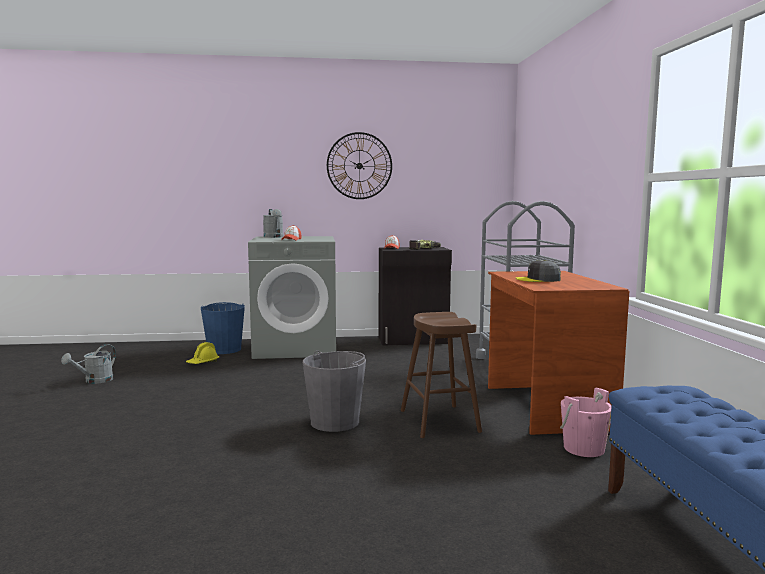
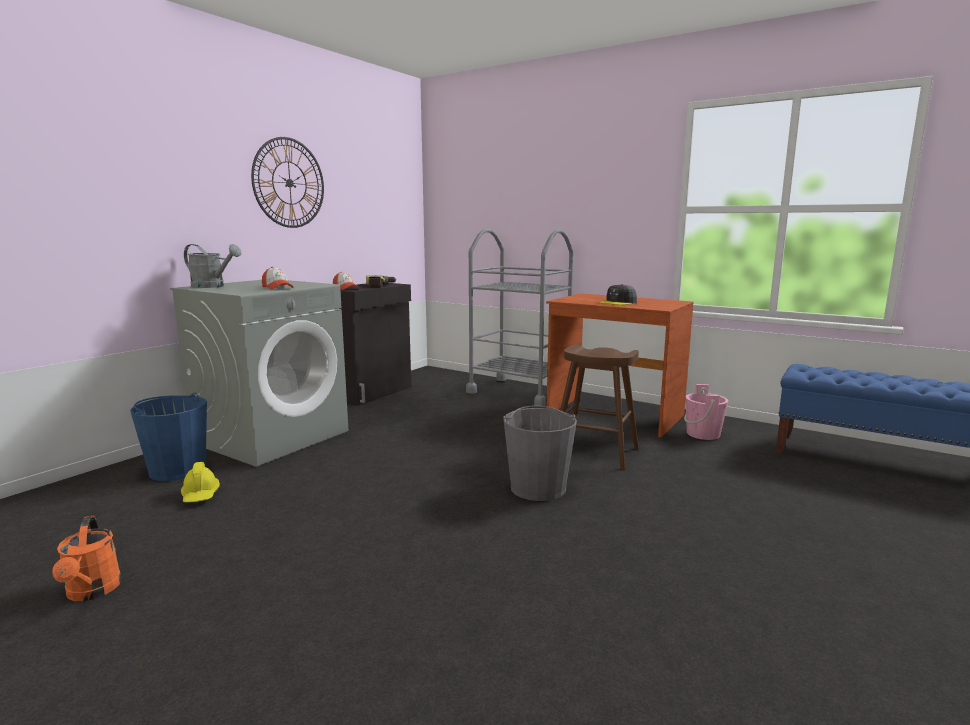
camera: 50 degrees left, 5 degrees up
grey watering can [61,344,116,384] -> orange watering can [52,516,122,601]

